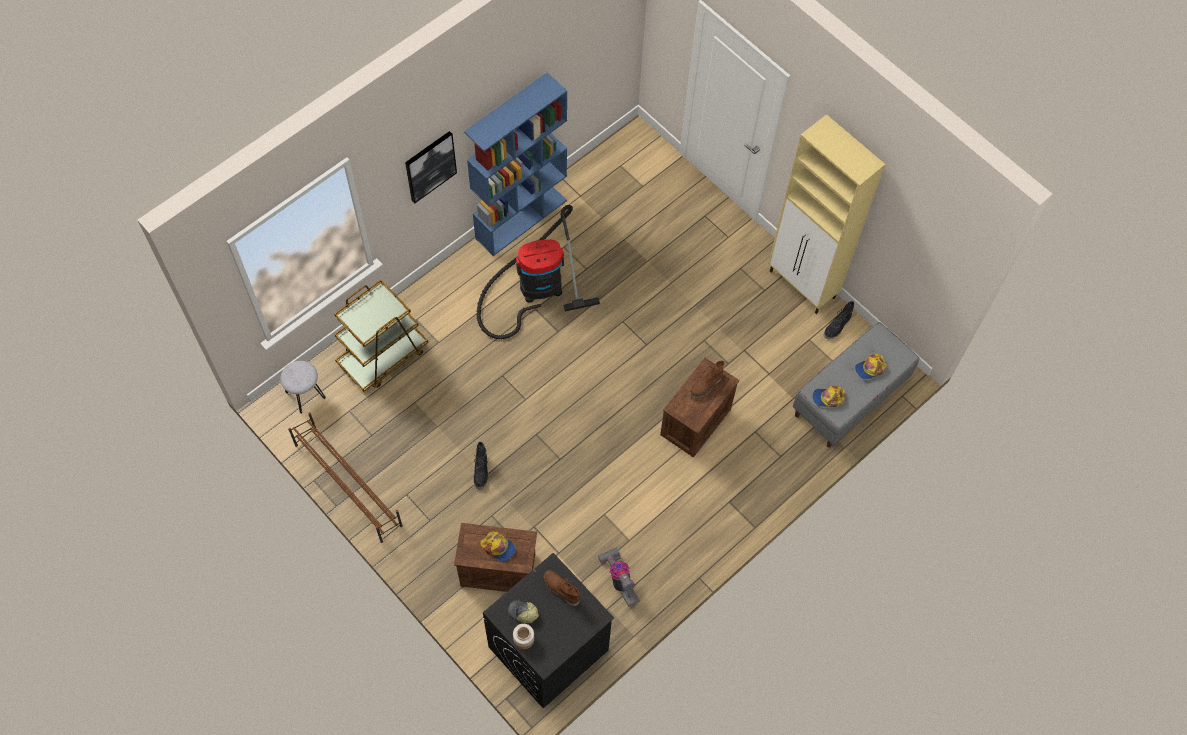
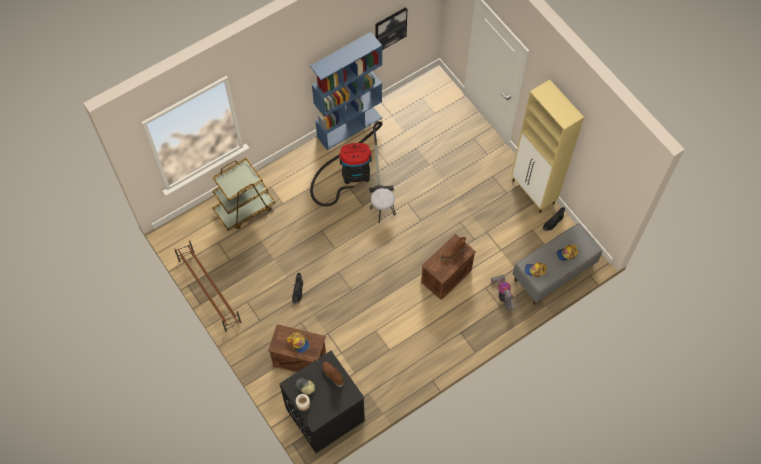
camera: 10 degrees right, 0 degrees up
grey stool [280,361,326,414] -> grey stool moved to [370,188,396,223]
picture [405,131,457,204] -> picture moved to [376,7,407,50]
vacuum cleaner [598,547,640,606] -> vacuum cleaner moved to [491,275,515,311]

